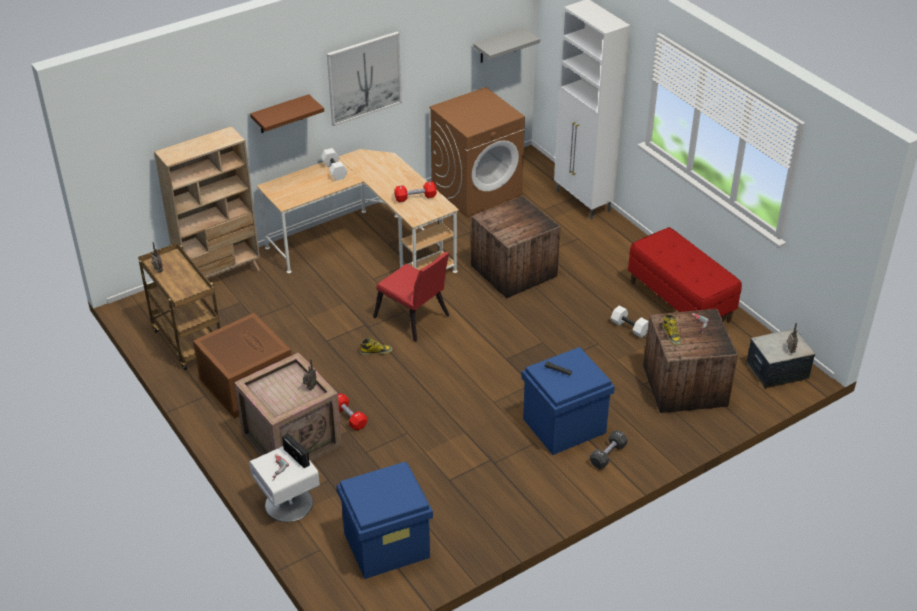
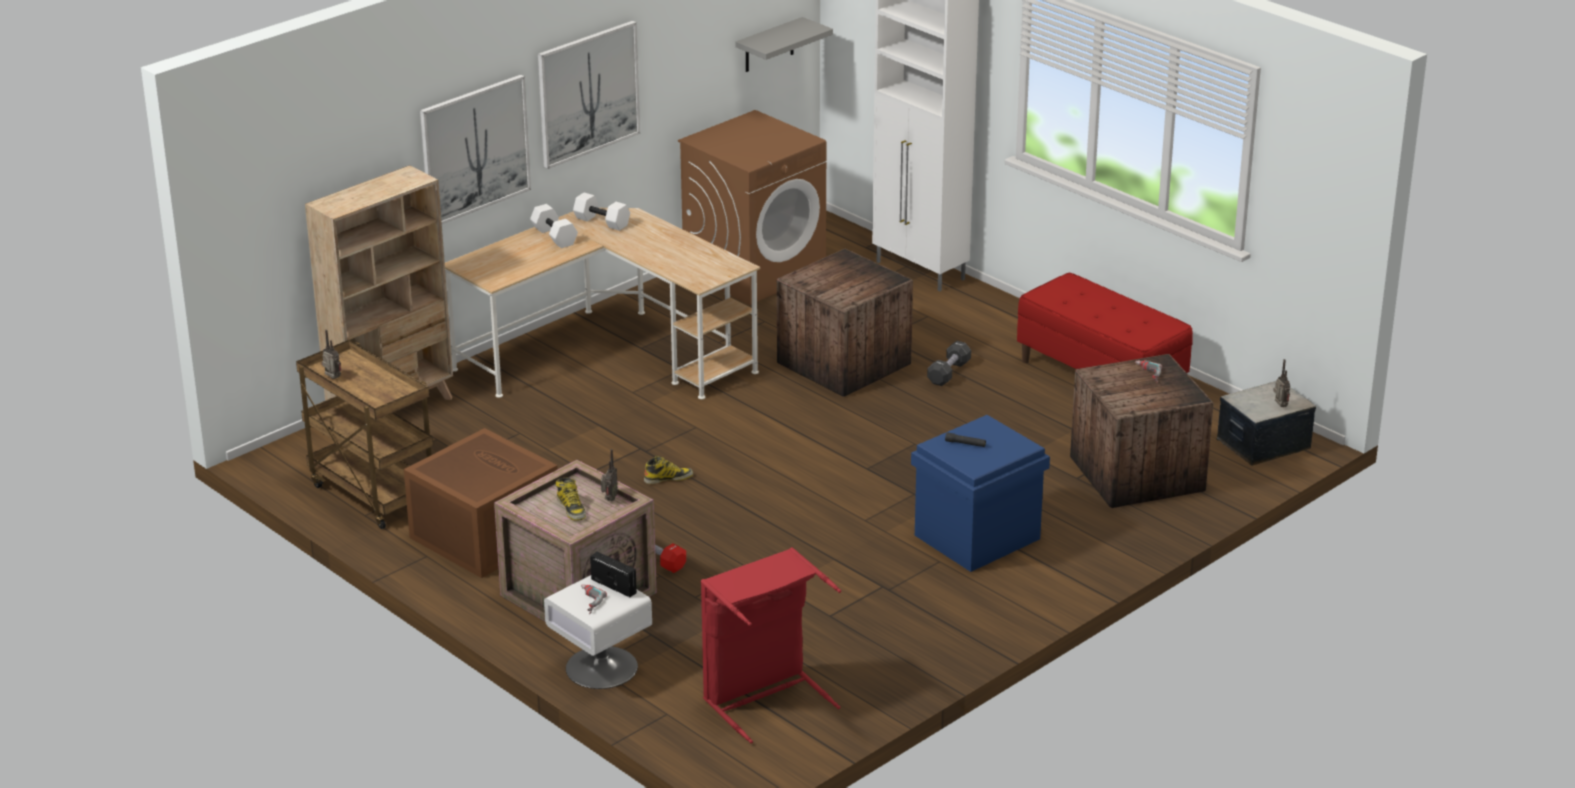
camera: 10 degrees left, 10 degrees down
brown shelf [250,94,324,133] -> picture [420,75,531,224]
blue storage box [337,461,433,579] -> red laundry basket [701,547,841,744]
red chair [373,252,450,342] -> none
red dumbbell [394,181,437,202] -> none
black dumbbell [590,430,628,469] -> black dumbbell moved to [927,341,971,386]
white dumbbell [611,305,649,338] -> white dumbbell moved to [573,193,630,231]
boot [662,315,681,345] -> boot moved to [556,478,586,521]

